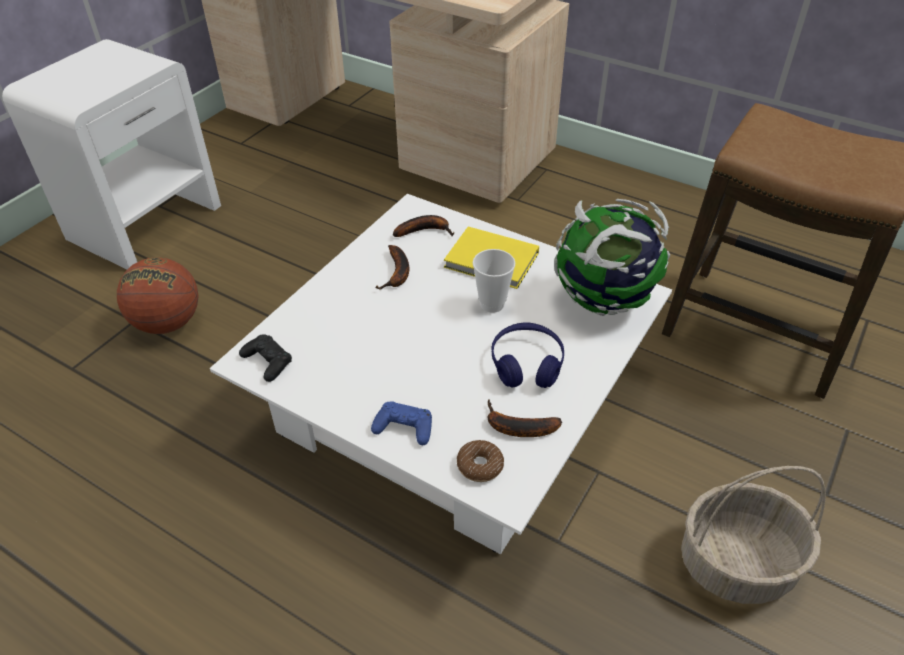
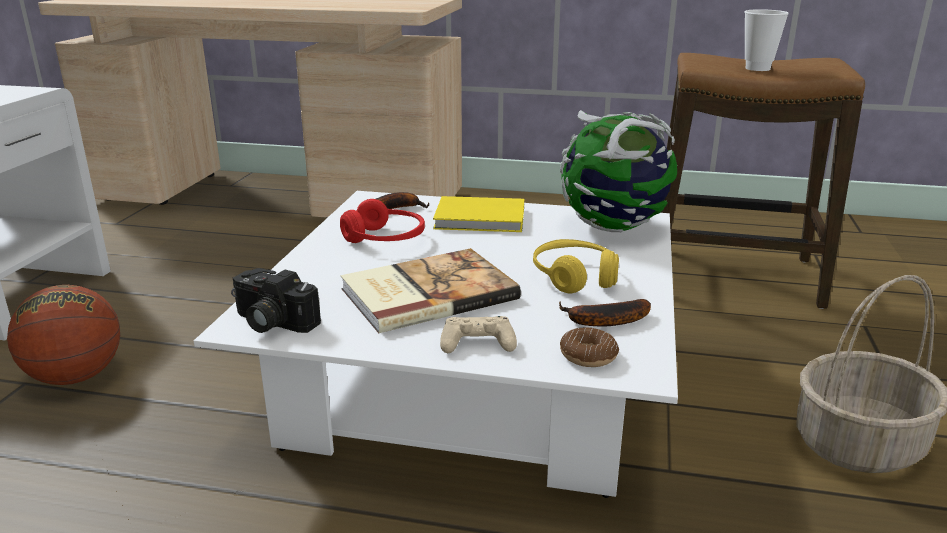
camera: 20 degrees left, 20 degrees down
black game controller [239,334,292,382] -> camera [231,268,321,333]
blue game controller [371,401,432,445] -> beige game controller [440,316,517,353]
banana [376,245,409,290] -> red headphones [340,199,425,243]
cup [473,249,515,313] -> cup moved to [745,9,789,71]
blue headphones [491,322,564,388] -> yellow headphones [533,239,619,294]
none -> book [341,248,521,333]

